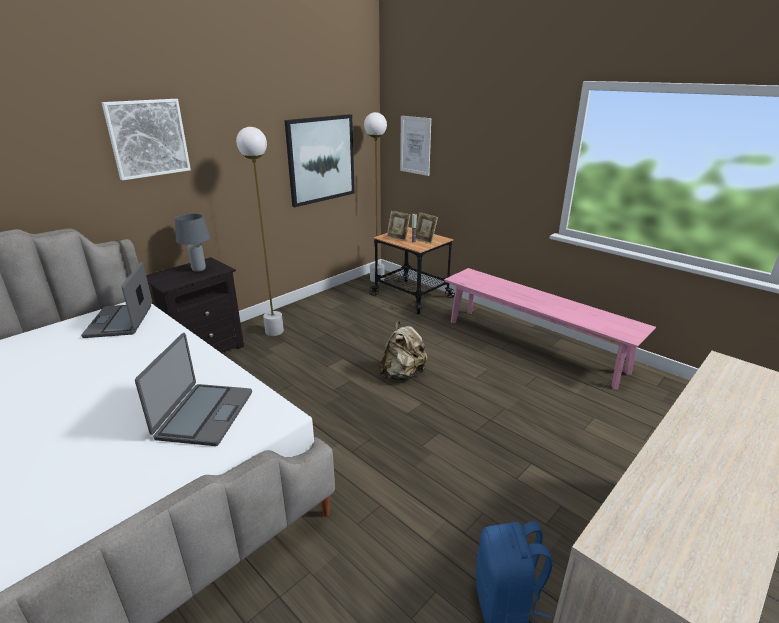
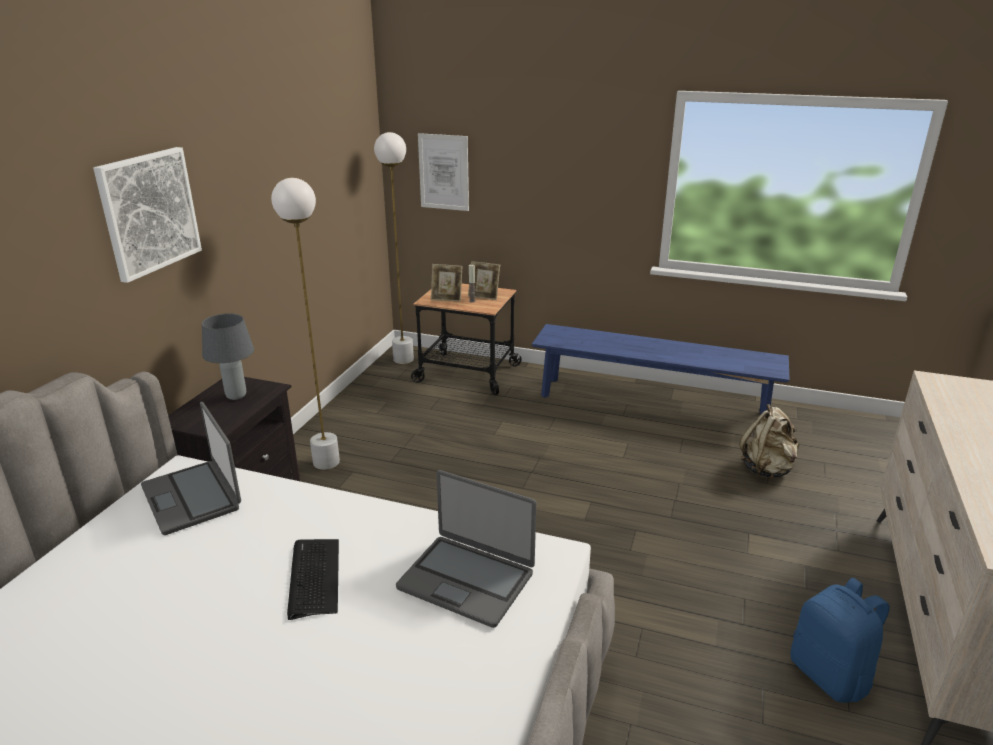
camera: 25 degrees left, 0 degrees up
laptop [135,333,252,446] -> laptop turned 135 degrees clockwise [396,470,536,628]
picture [284,114,355,207] -> none
beige backpack [379,321,427,380] -> beige backpack moved to [740,404,799,479]
pink bench [444,268,656,389] -> blue bench [532,324,790,415]
none -> keyboard [287,539,339,620]

